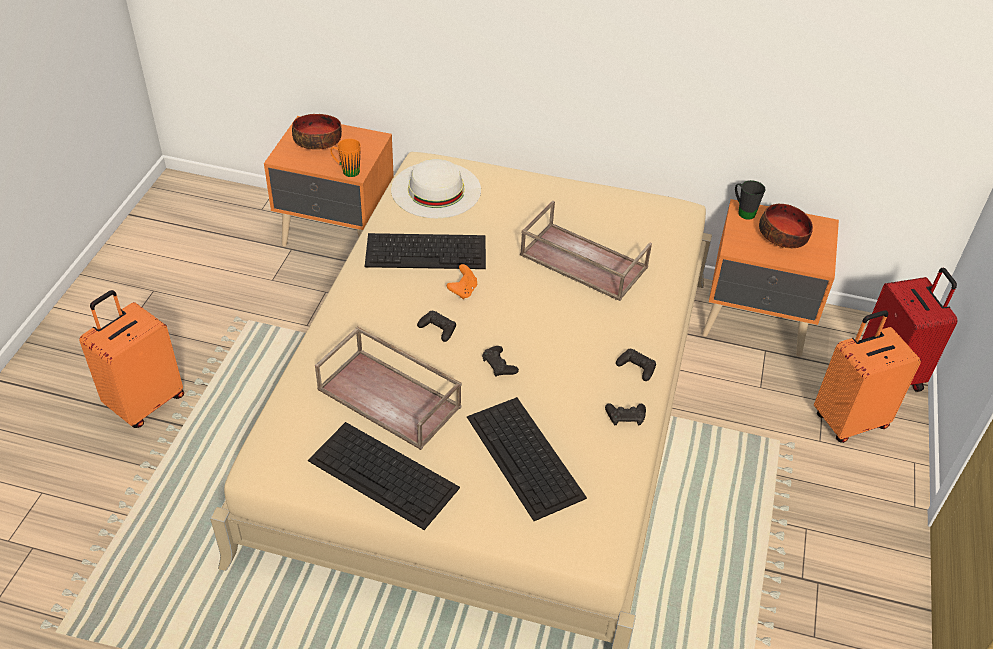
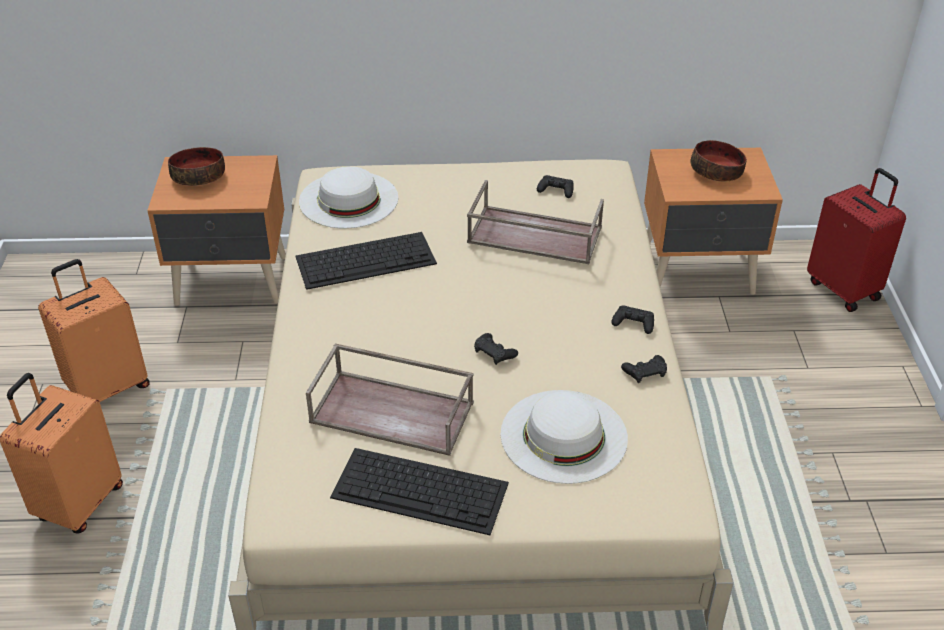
camera: 15 degrees left, 5 degrees down
orange mug [330,138,361,177] -> none
black game controller [417,311,456,342] -> black game controller moved to [537,175,574,198]
orange game controller [447,264,477,299] -> none
keyboard [467,397,587,521] -> white hat [501,390,628,484]
black mug [735,180,765,220] -> none
orange suitcase [814,310,921,443] -> orange suitcase moved to [38,259,150,402]

